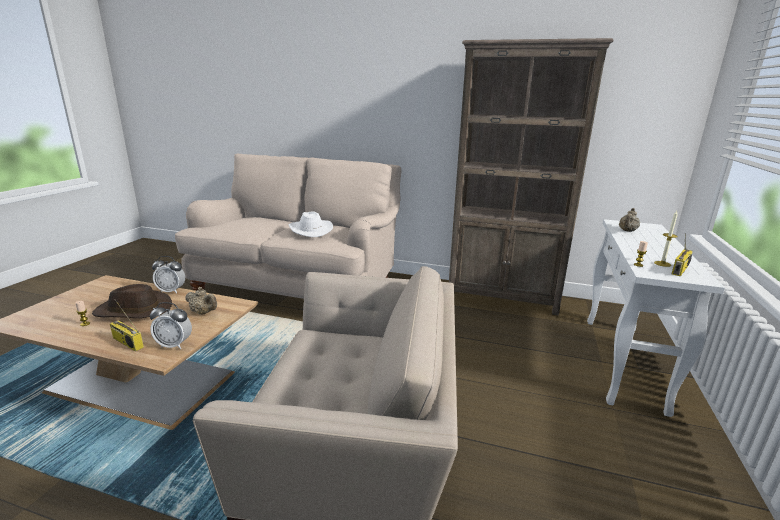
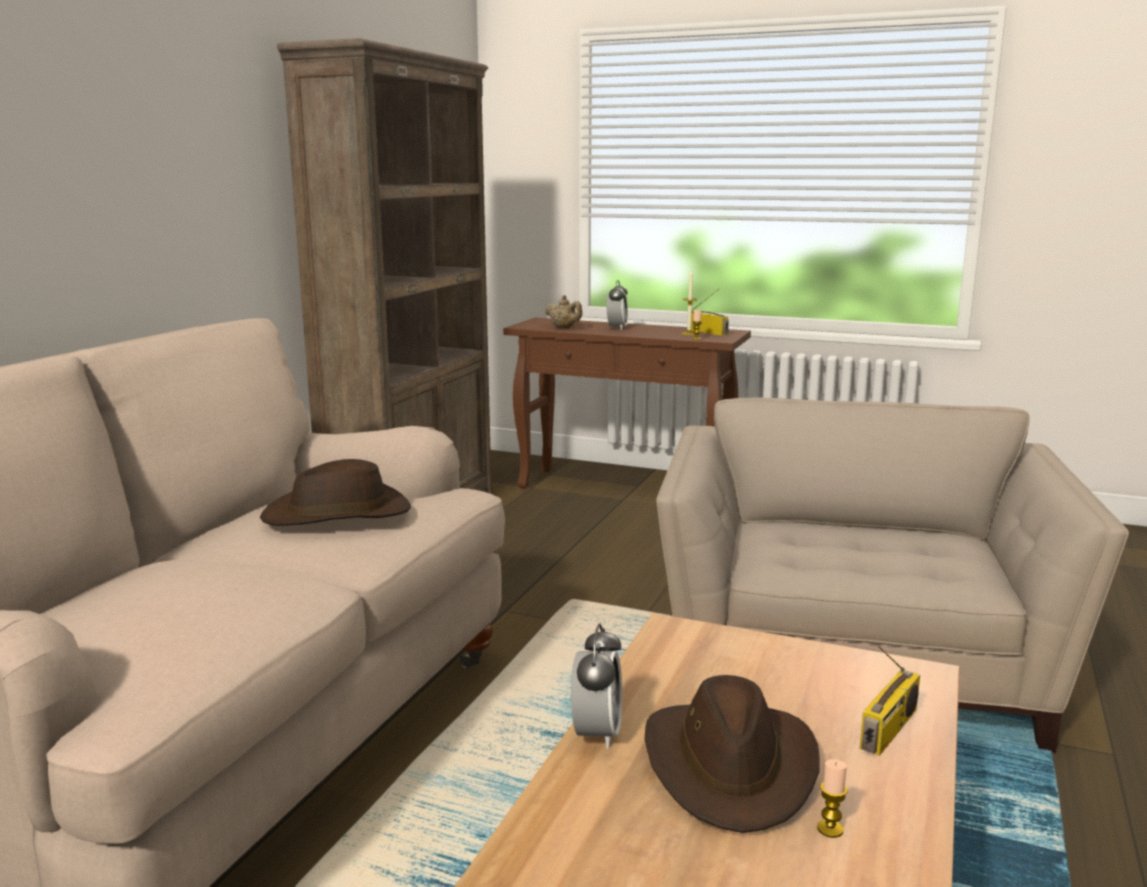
camera: 85 degrees left, 5 degrees down
alarm clock [150,302,192,349] -> alarm clock moved to [606,280,628,330]
beige teapot [185,287,217,315] -> none
white hat [289,211,333,237] -> brown hat [260,459,411,526]
white console table [587,219,725,417] -> brown console table [503,317,751,488]

